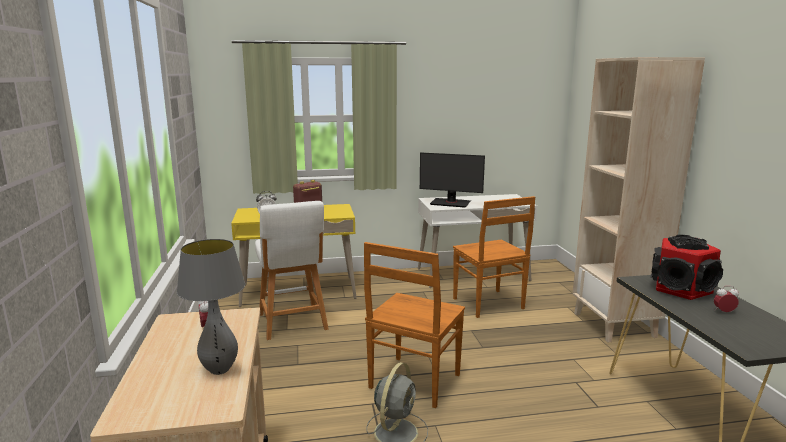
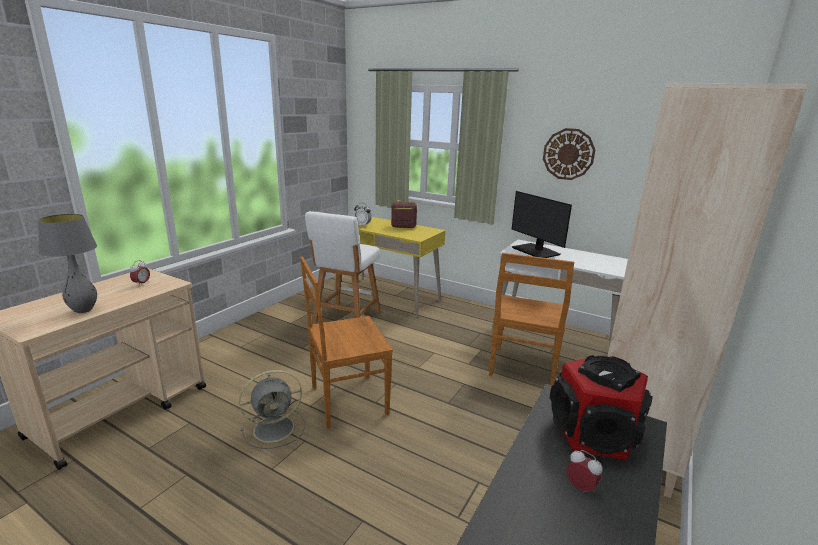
camera: 40 degrees right, 5 degrees up
none -> wall clock [543,128,595,180]

